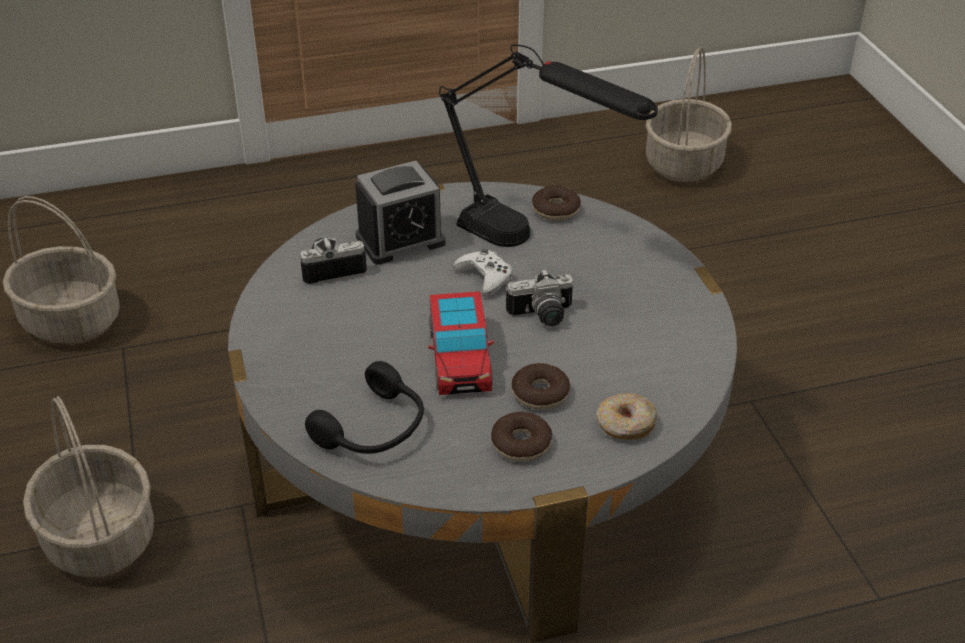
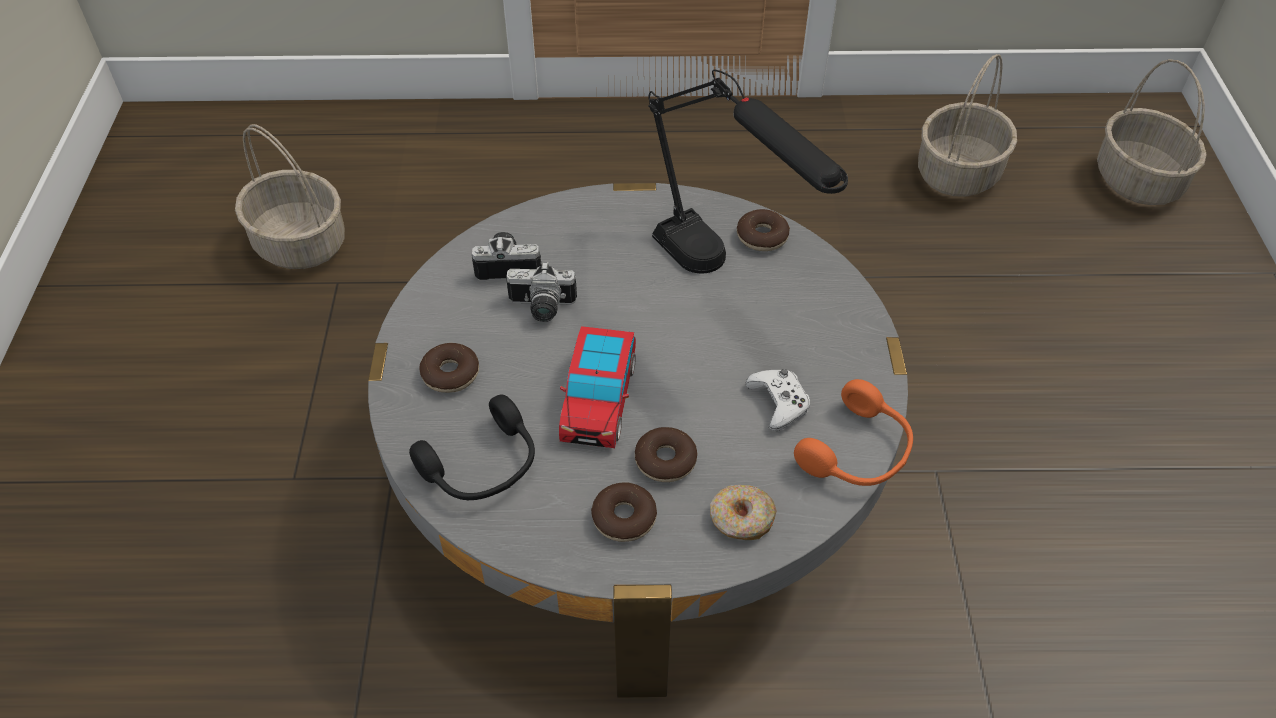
camera: 15 degrees right, 10 degrees up
basket [23,396,154,577] -> basket moved to [1097,59,1206,205]
alarm clock [355,161,446,265] -> none
white game controller [453,248,512,297] -> white game controller moved to [746,369,810,432]
camera [506,269,573,327] -> camera moved to [506,262,577,322]
none -> donut [420,343,479,393]
none -> orange headphones [794,379,913,486]

